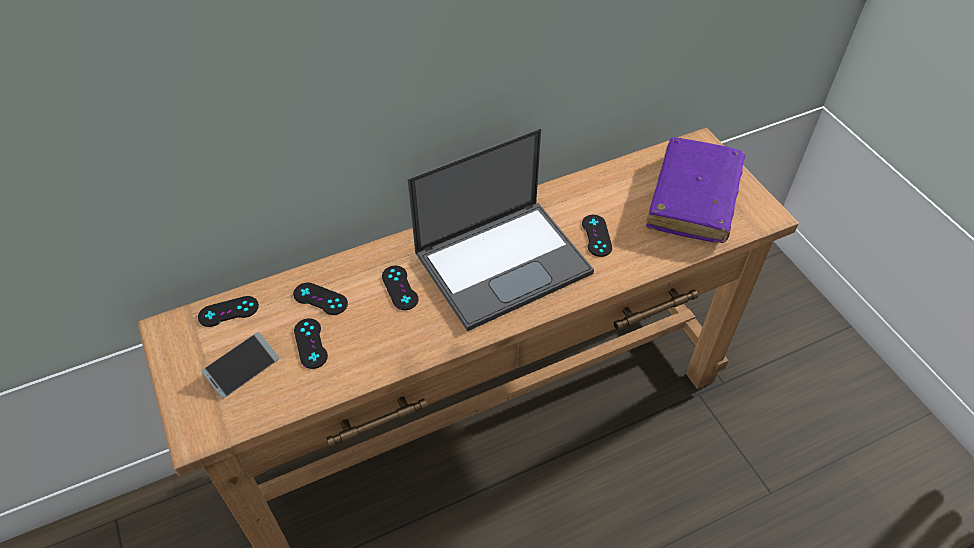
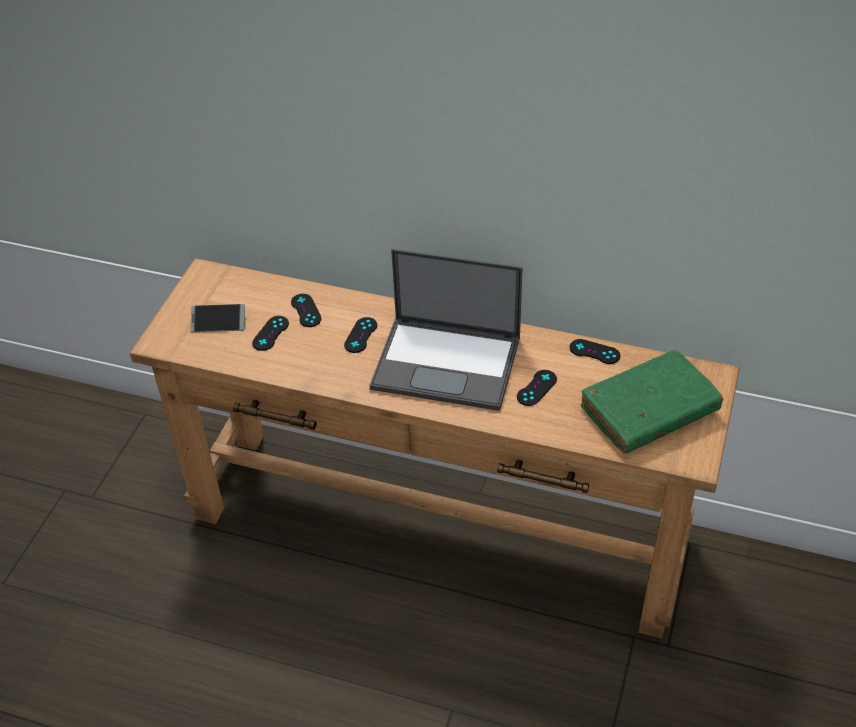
camera: 45 degrees right, 5 degrees down
black game controller [198,296,259,327] -> black game controller moved to [570,339,620,364]
purple book [646,137,745,243] -> green book [581,350,723,453]

